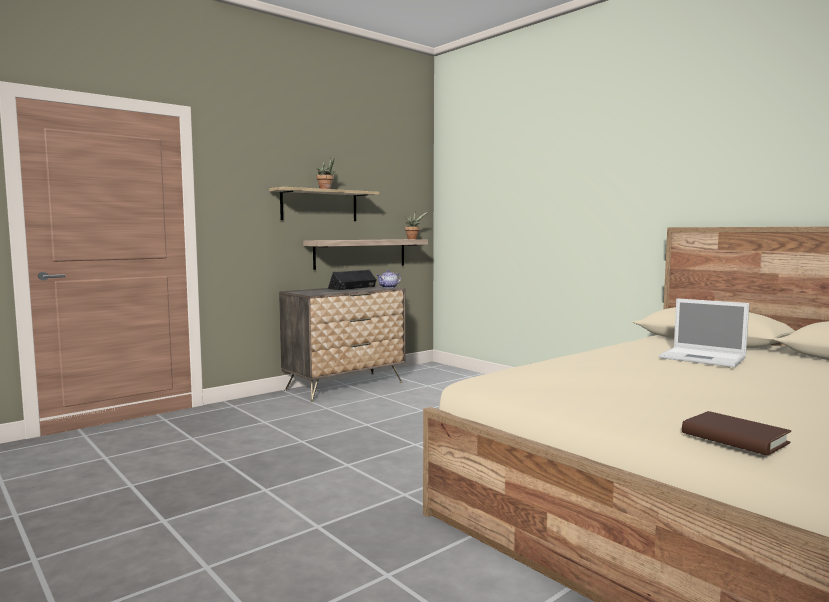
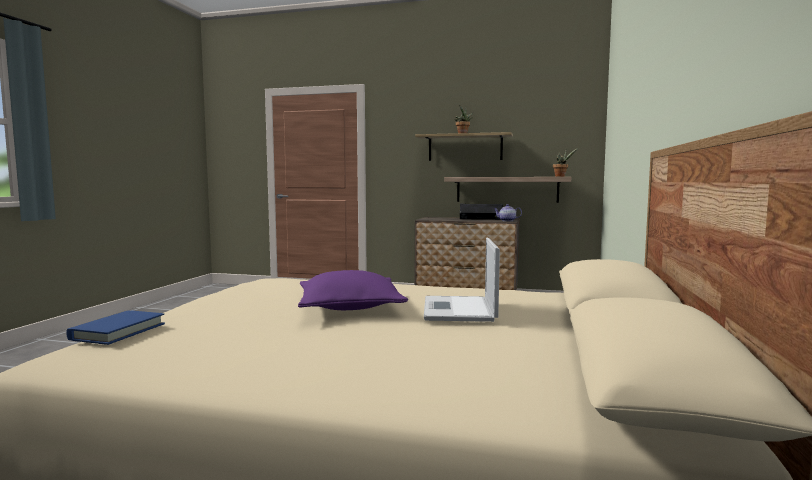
camera: 55 degrees right, 0 degrees up
brown book [682,411,791,456] -> blue book [66,310,165,345]
none -> purple pillow [298,270,408,310]

